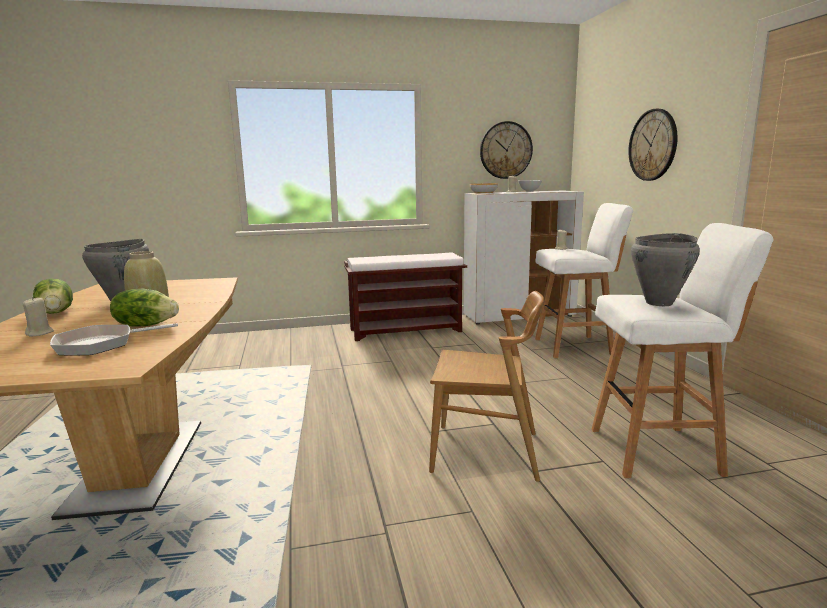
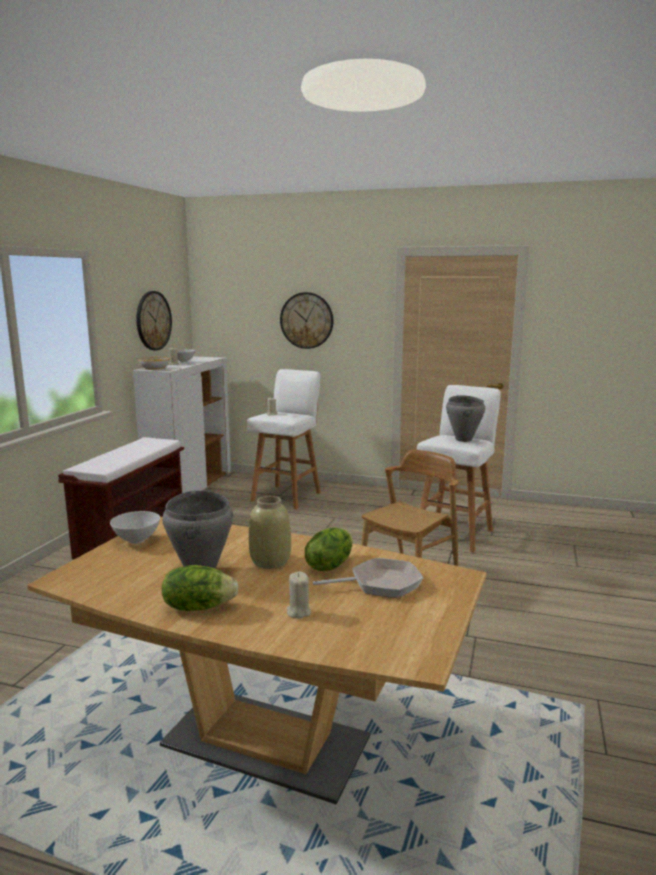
camera: 60 degrees left, 0 degrees up
frying pan [50,323,178,355] -> frying pan turned 105 degrees counterclockwise [313,558,423,598]
none -> white bowl [110,511,160,544]

